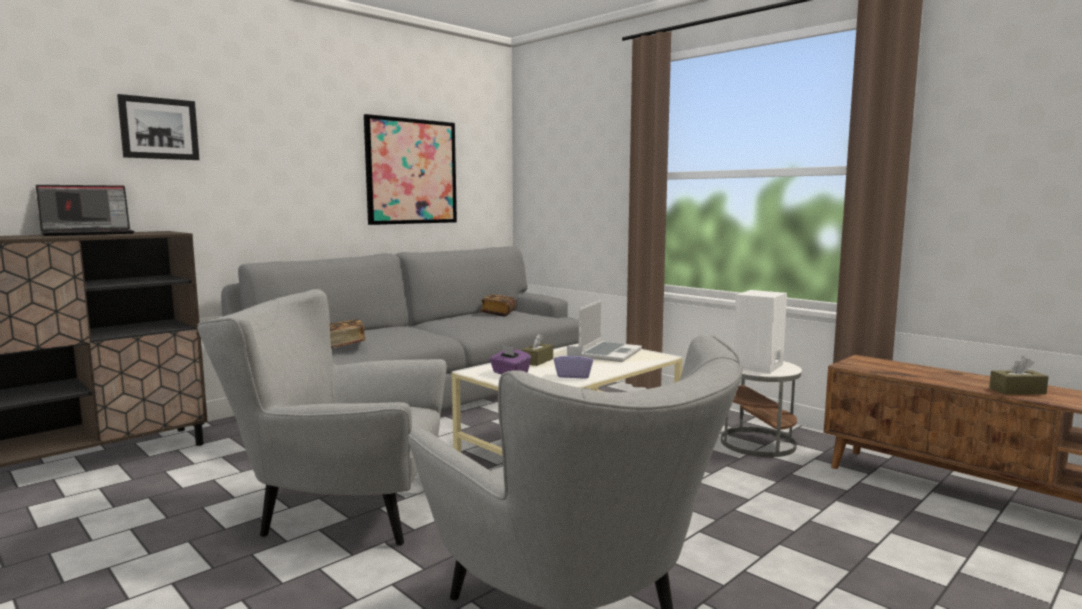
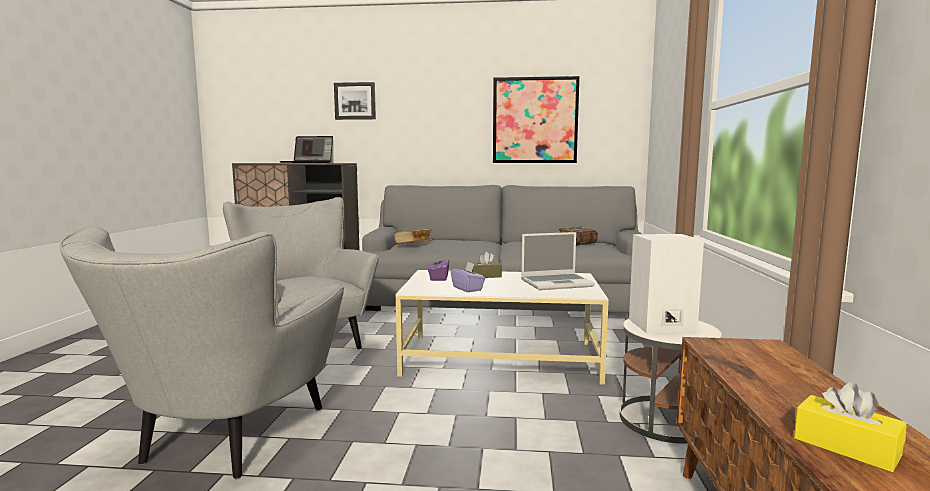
camera: 50 degrees right, 0 degrees up
brown tissue box [989,356,1049,395] -> yellow tissue box [794,382,907,472]

